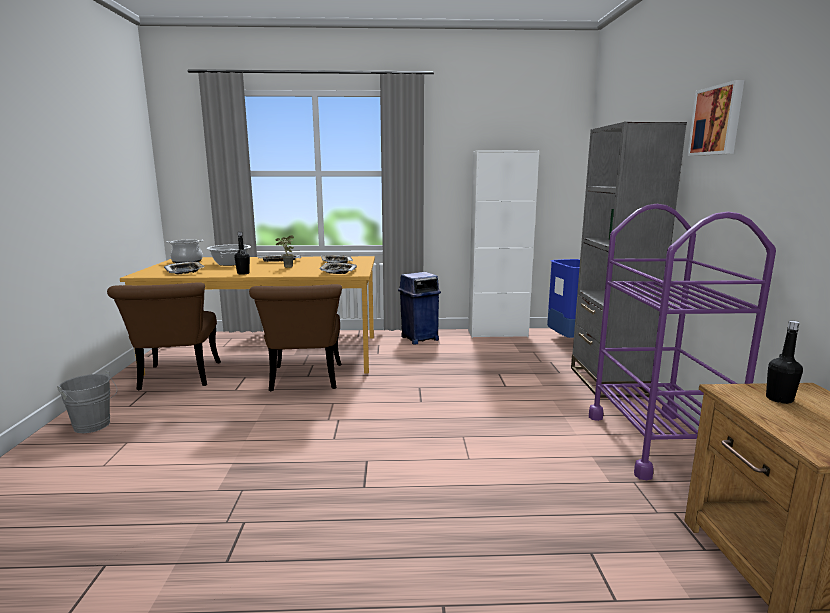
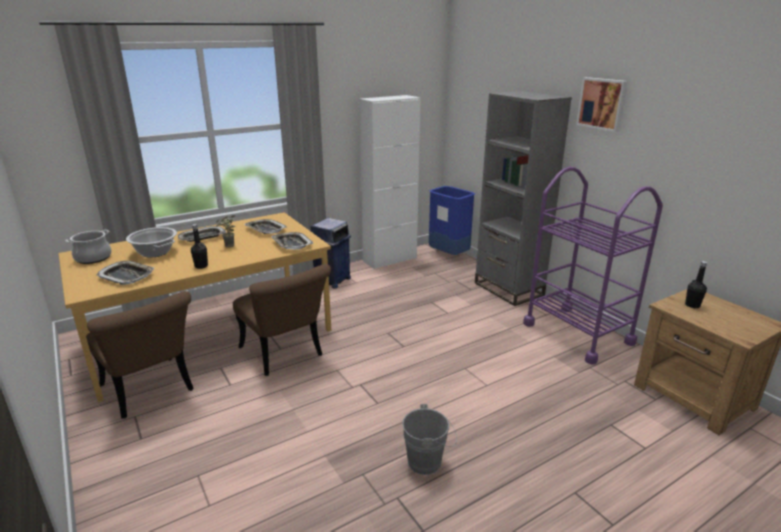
camera: 30 degrees left, 10 degrees up
grey bucket [57,370,117,433] -> grey bucket moved to [402,404,457,475]

